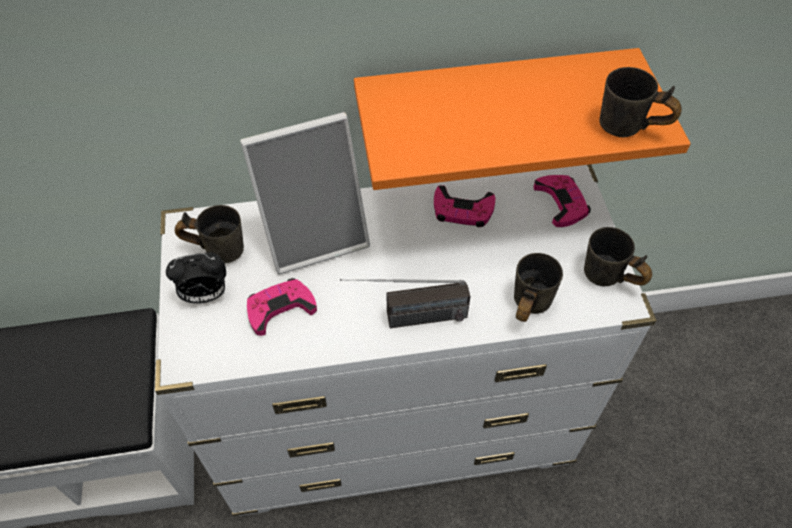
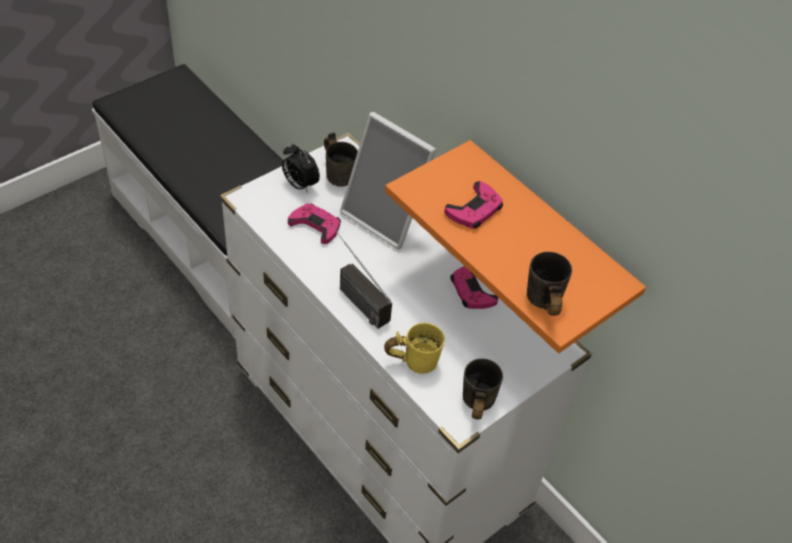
camera: 55 degrees right, 5 degrees down
grey mug [514,253,563,322] -> yellow mug [384,323,445,374]
pink game controller [533,175,591,227] -> pink game controller moved to [444,181,503,229]

